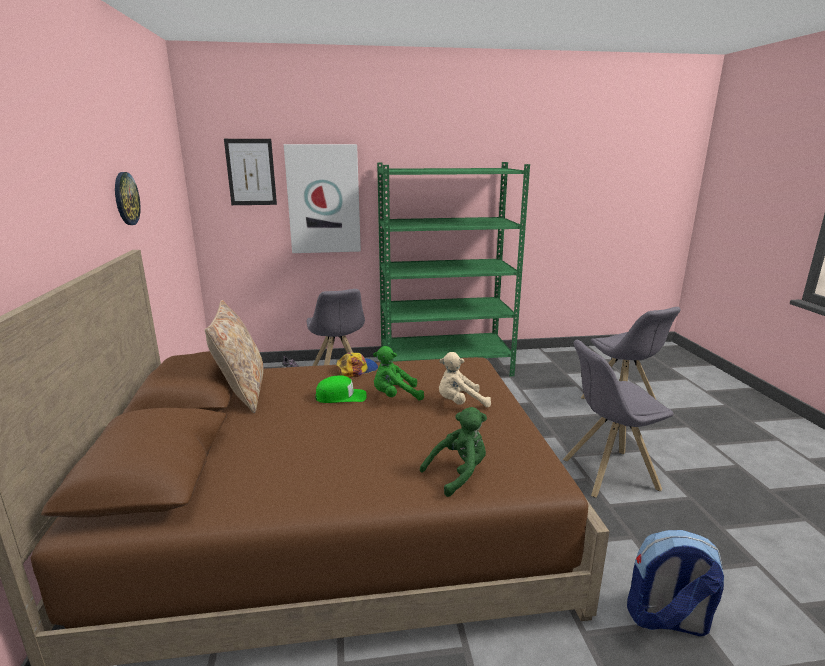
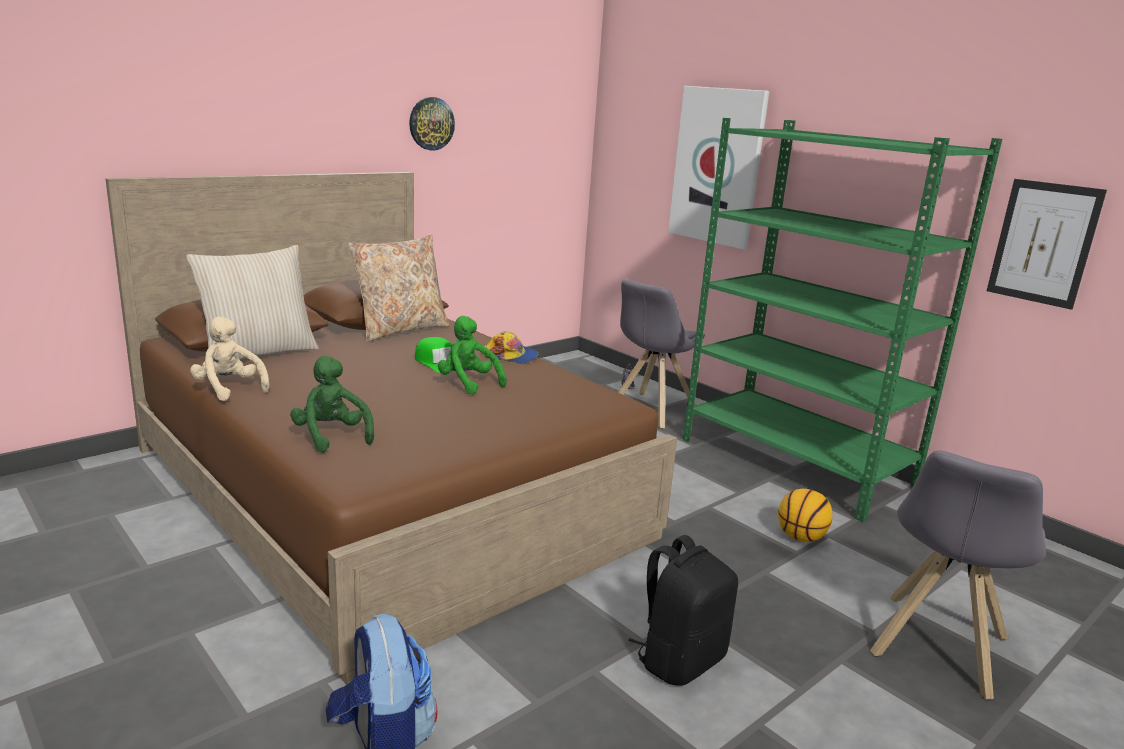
camera: 55 degrees right, 0 degrees up
picture [224,139,277,205] -> picture moved to [987,179,1107,310]
green plush toy [420,407,487,497] -> green plush toy turned 150 degrees counterclockwise [290,356,374,453]
beige plush toy [439,352,491,407] -> beige plush toy moved to [190,317,270,401]
grey chair [563,340,673,497] -> black backpack [628,535,738,686]
none -> beige pillow [186,245,319,359]
none -> basketball [778,489,833,542]

